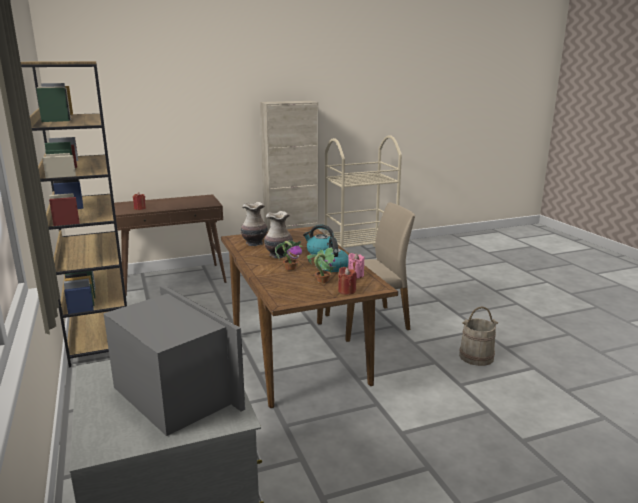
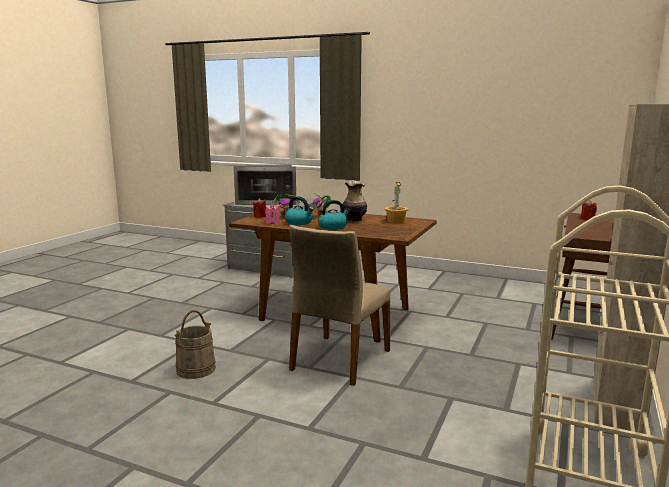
camera: 135 degrees right, 5 degrees down
brown bookcase [21,61,127,368] -> none
vase [241,202,268,246] -> potted plant [385,182,408,223]

